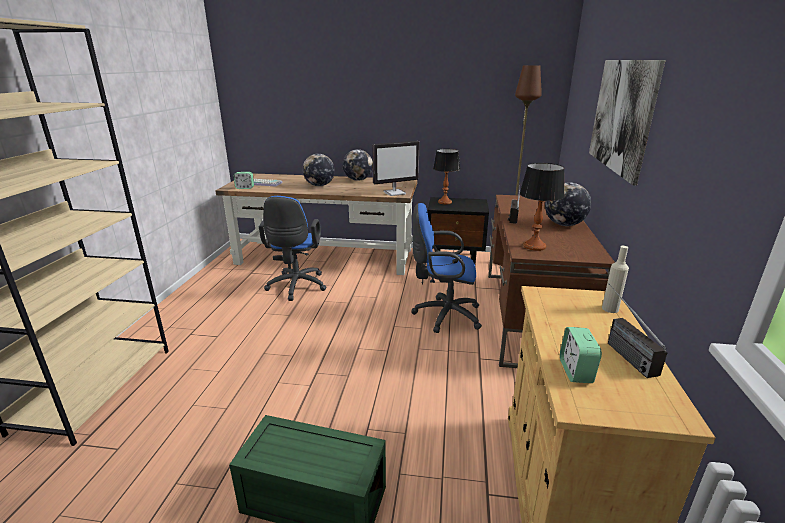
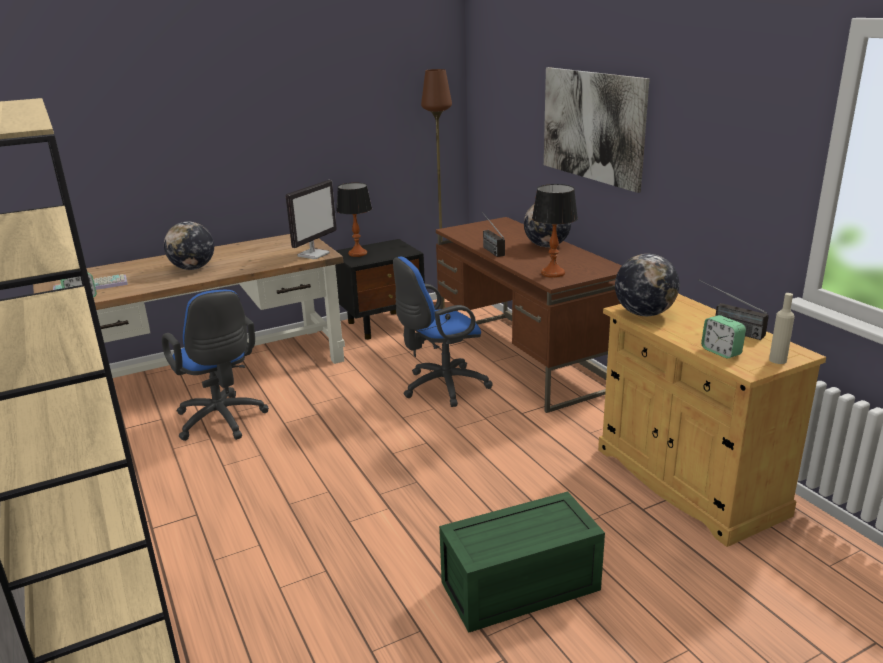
camera: 35 degrees left, 0 degrees up
globe [343,149,373,181] -> globe moved to [615,254,679,316]
beige bottle [602,246,629,313] -> beige bottle moved to [769,293,795,364]

